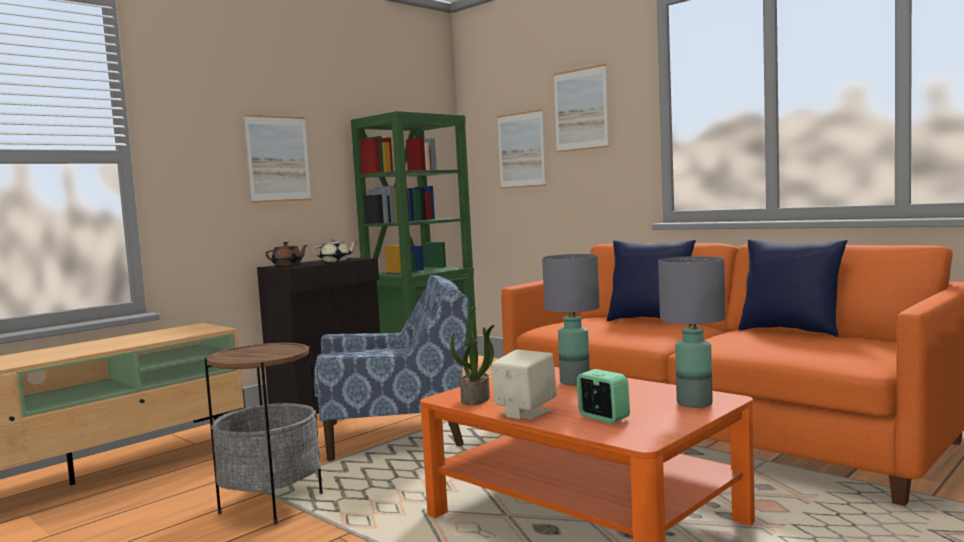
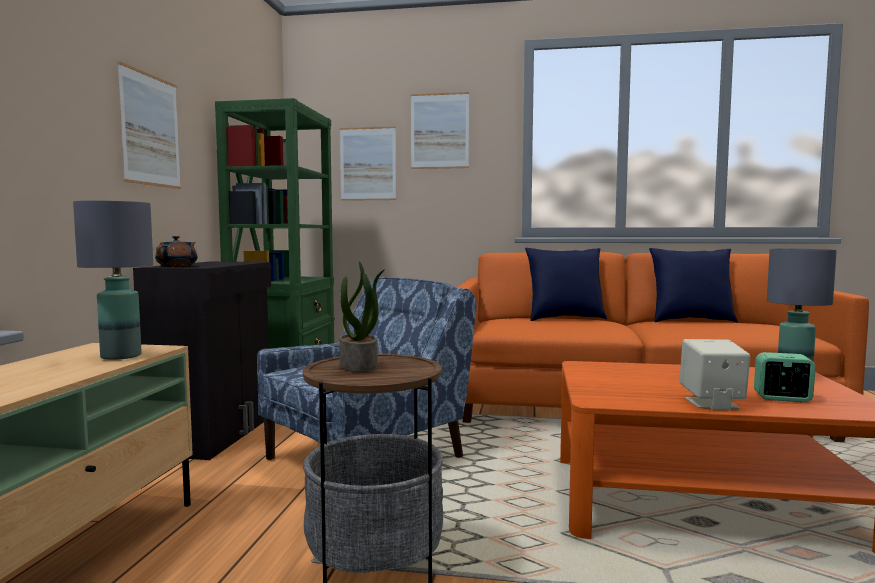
camera: 35 degrees left, 0 degrees up
beige teapot [312,238,358,262] -> none
potted plant [451,319,494,405] -> potted plant moved to [340,261,385,372]
grey table lamp [542,254,600,385] -> grey table lamp moved to [73,200,153,360]

